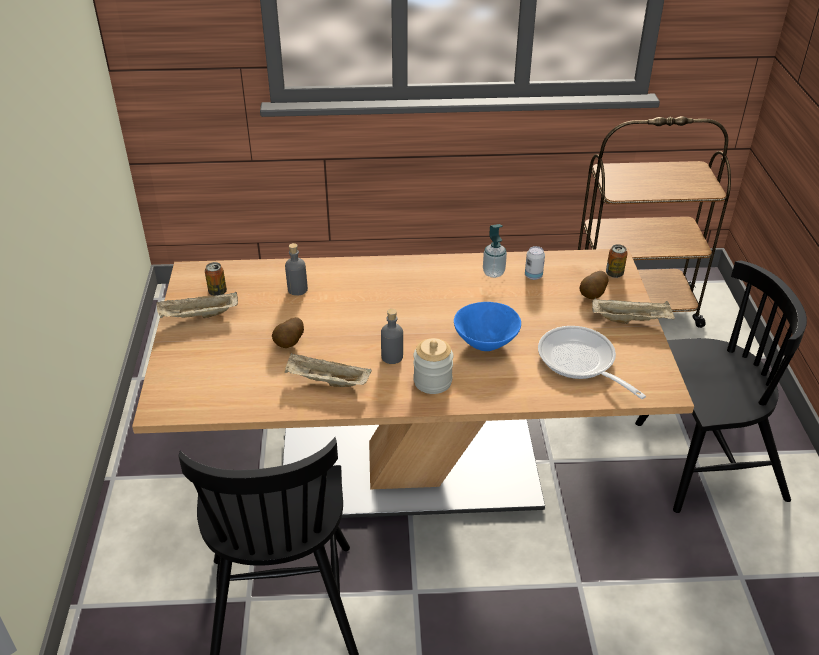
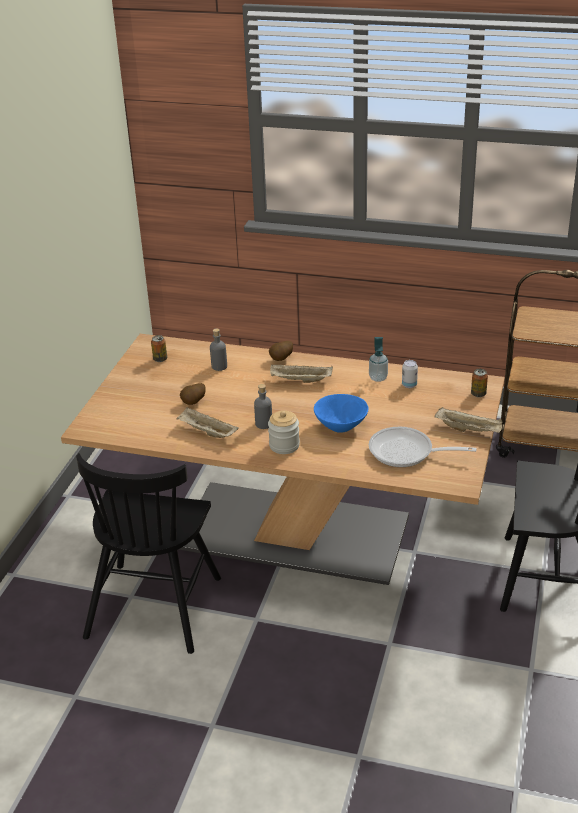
camera: 20 degrees right, 5 degrees down
beige tray [156,291,238,318] -> beige tray moved to [270,364,333,383]
frying pan [538,326,646,399] -> frying pan turned 60 degrees counterclockwise [369,427,477,467]
potato [580,271,609,299] -> potato moved to [269,341,293,361]

